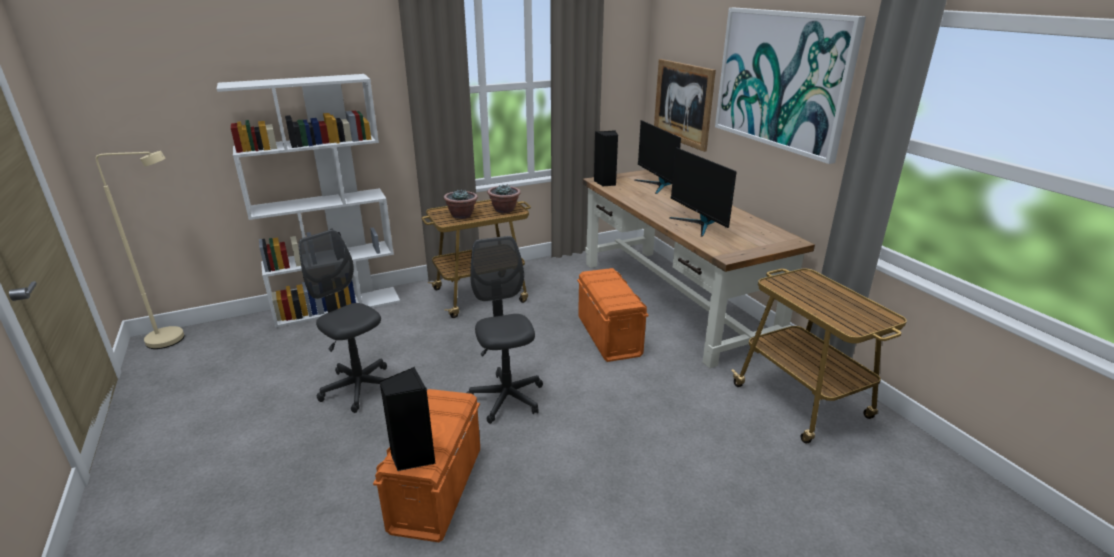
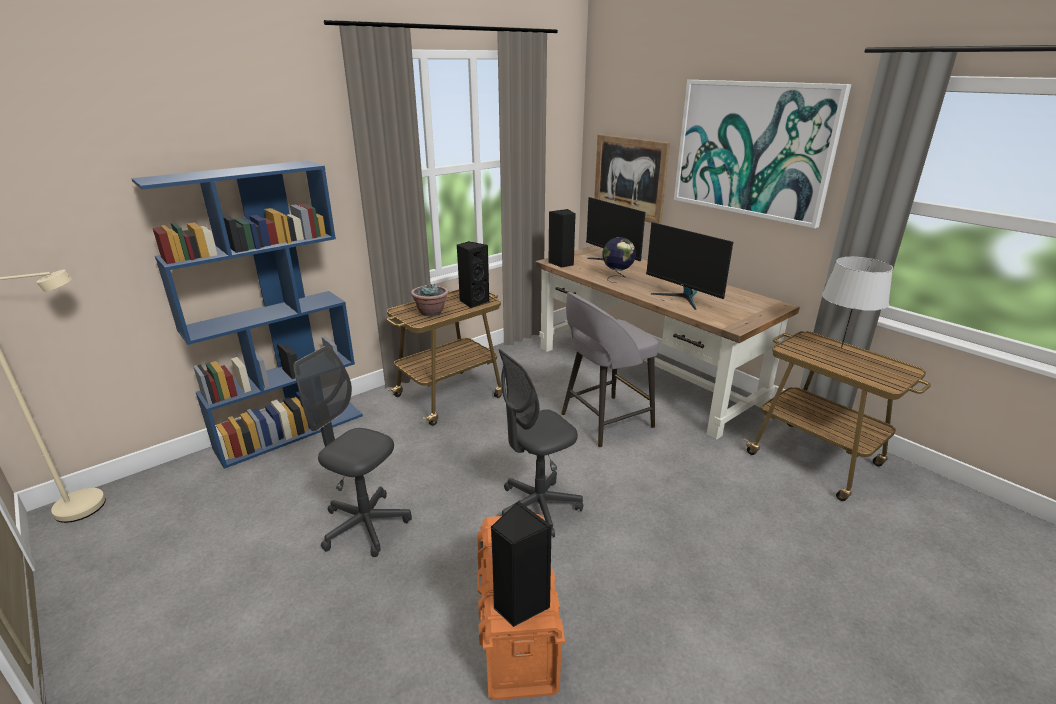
camera: 15 degrees left, 0 degrees up
white bookcase [217,74,400,328] -> blue bookcase [131,160,363,469]
grey office chair [467,236,543,424] -> grey office chair turned 90 degrees counterclockwise [498,349,583,537]
potted plant [487,184,521,213] -> black speaker [457,241,489,309]
orange storage box [577,268,649,362] -> grey stool [561,292,659,447]
none -> globe [603,237,636,283]
none -> grey table lamp [822,257,893,348]

